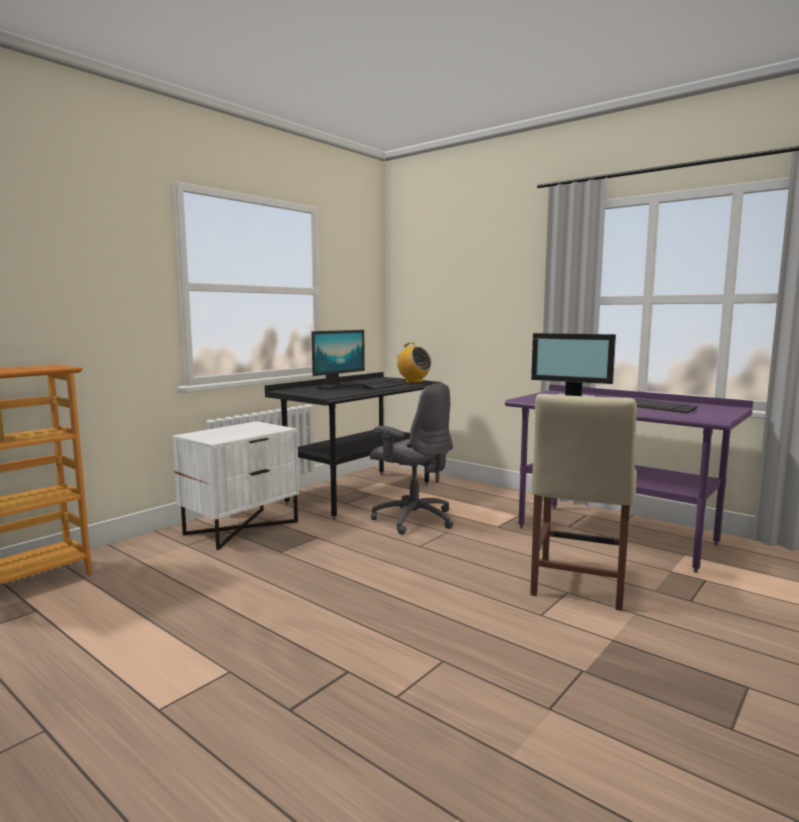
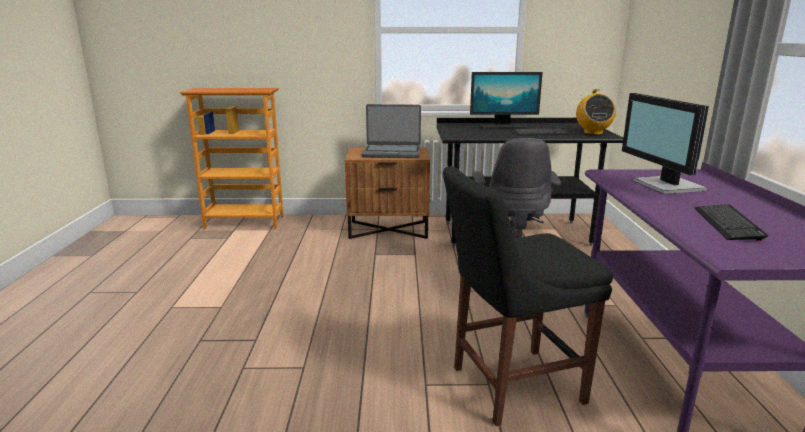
camera: 50 degrees right, 10 degrees up
white nightstand [172,421,299,550] -> brown nightstand [345,148,430,239]
beige chair [530,394,637,611] -> black chair [443,166,613,426]
none -> laptop [362,104,421,158]

